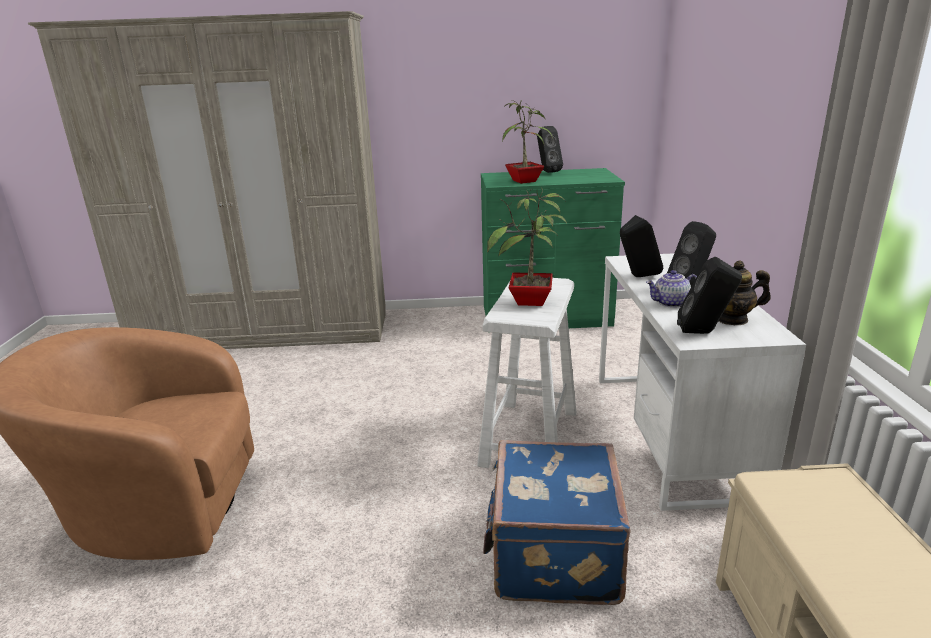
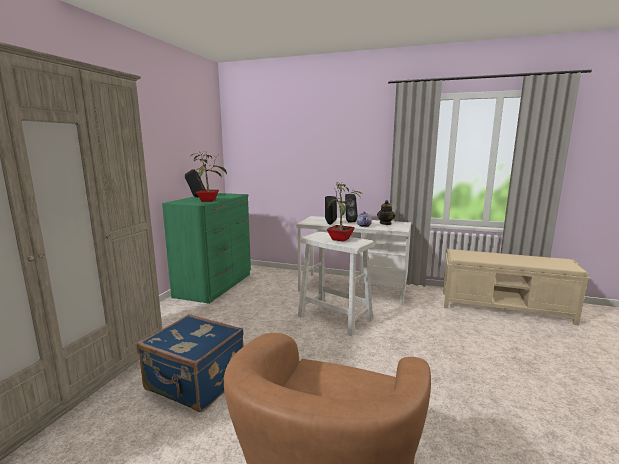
camera: 70 degrees left, 10 degrees down
blue suitcase [483,440,631,605] -> blue suitcase moved to [137,314,244,412]
black speaker [677,257,742,334] -> none

